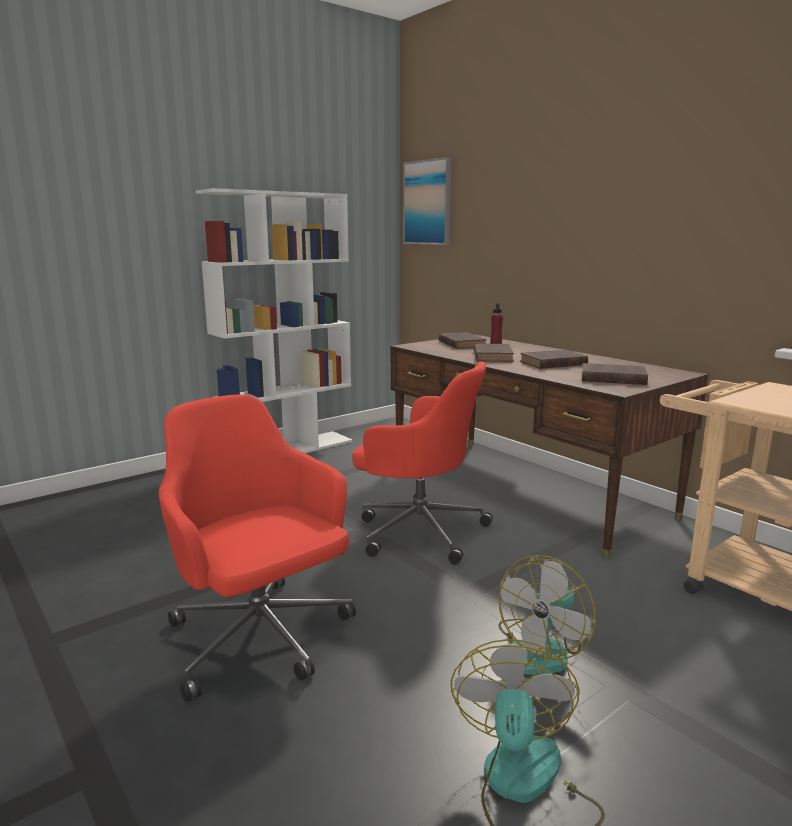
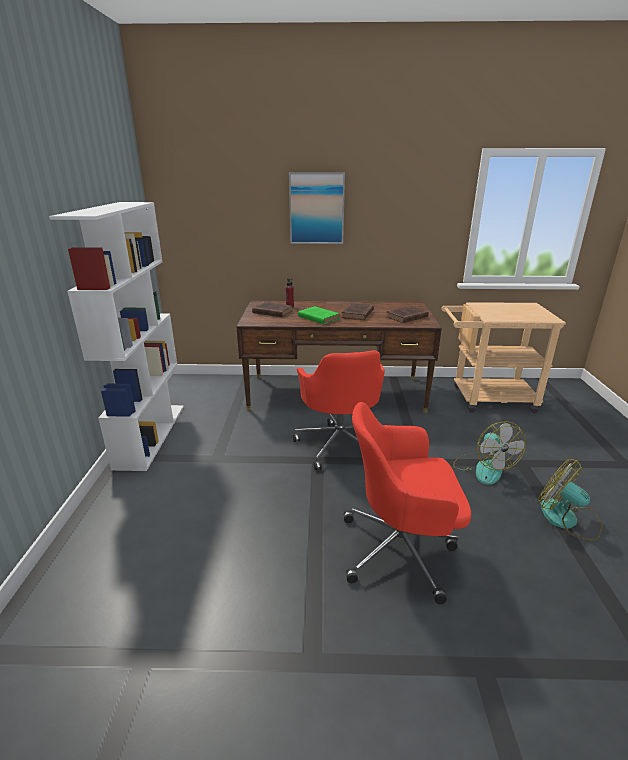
camera: 50 degrees left, 10 degrees up
red office chair [352,362,493,564] -> red office chair turned 105 degrees clockwise [293,350,385,470]
picture [403,157,451,245] -> picture moved to [289,173,345,244]
brown book [474,343,514,362] -> green book [298,306,340,324]

